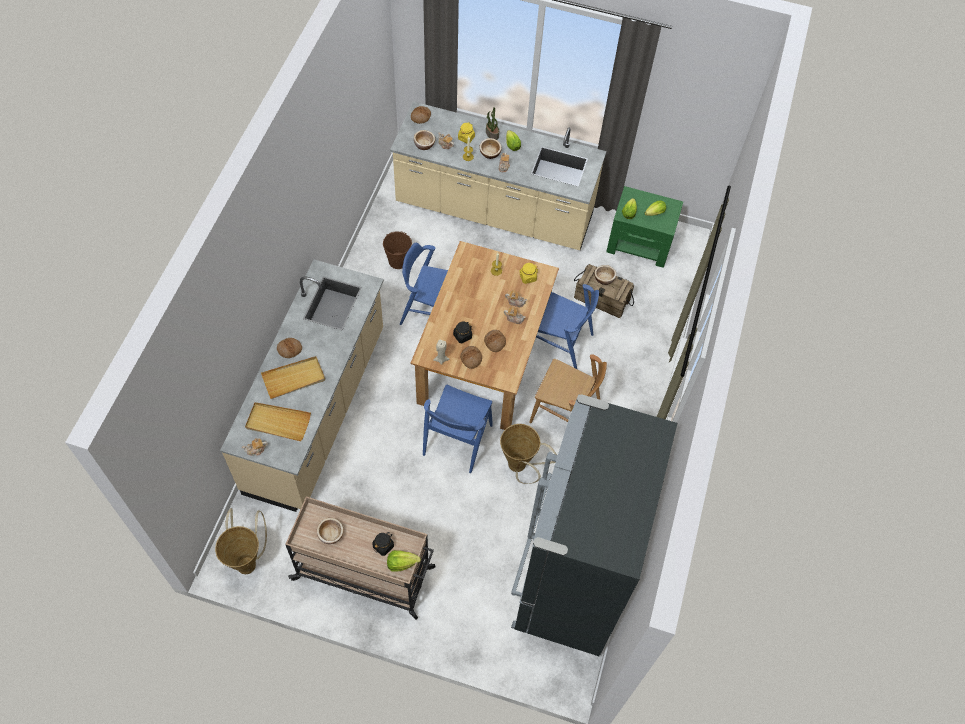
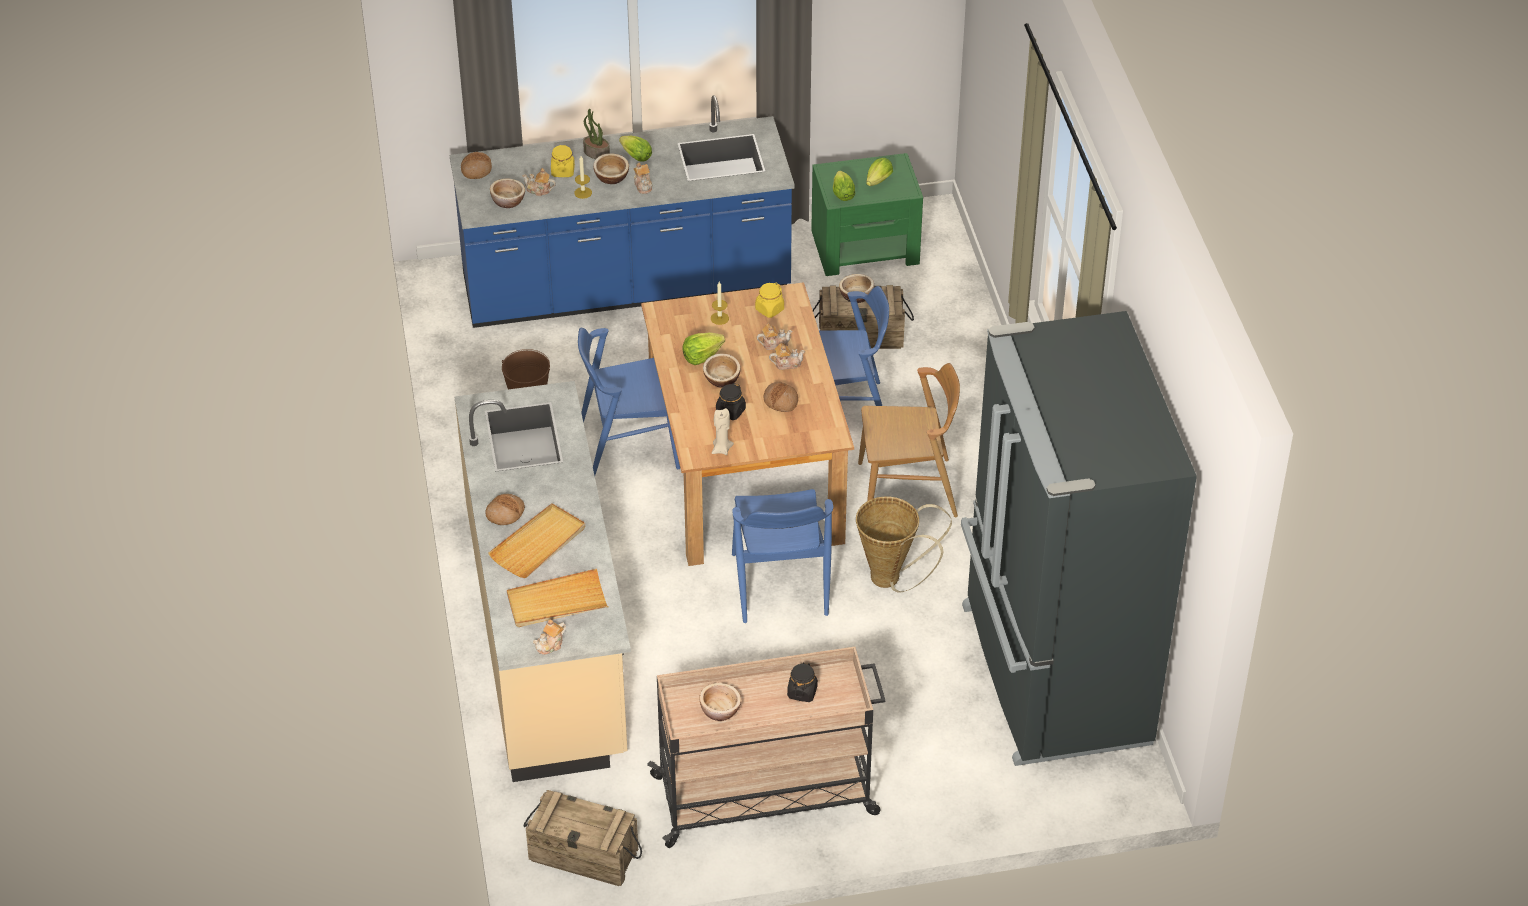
camera: 25 degrees left, 15 degrees down
basket [215,508,267,574] -> crate [524,790,642,886]
lettuce [387,550,421,572] -> lettuce moved to [682,332,725,365]
beige counter [390,101,606,250] -> blue counter [450,95,795,328]
bread [460,346,482,369] -> none
none -> bowl [703,353,741,388]

